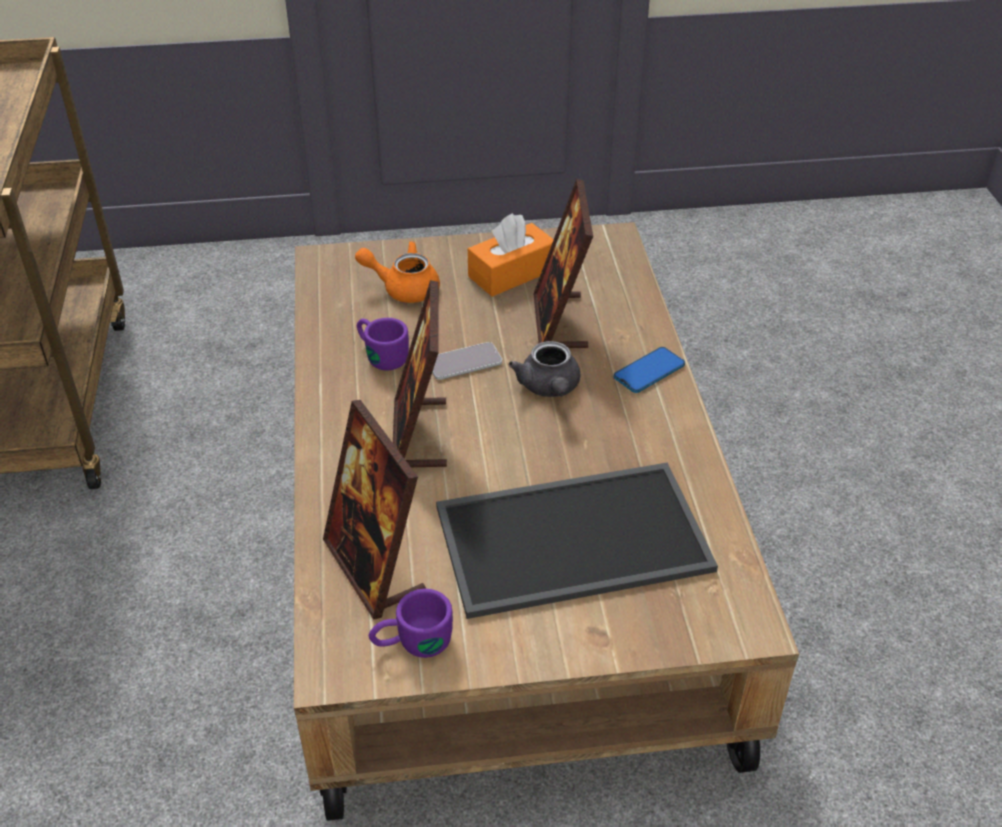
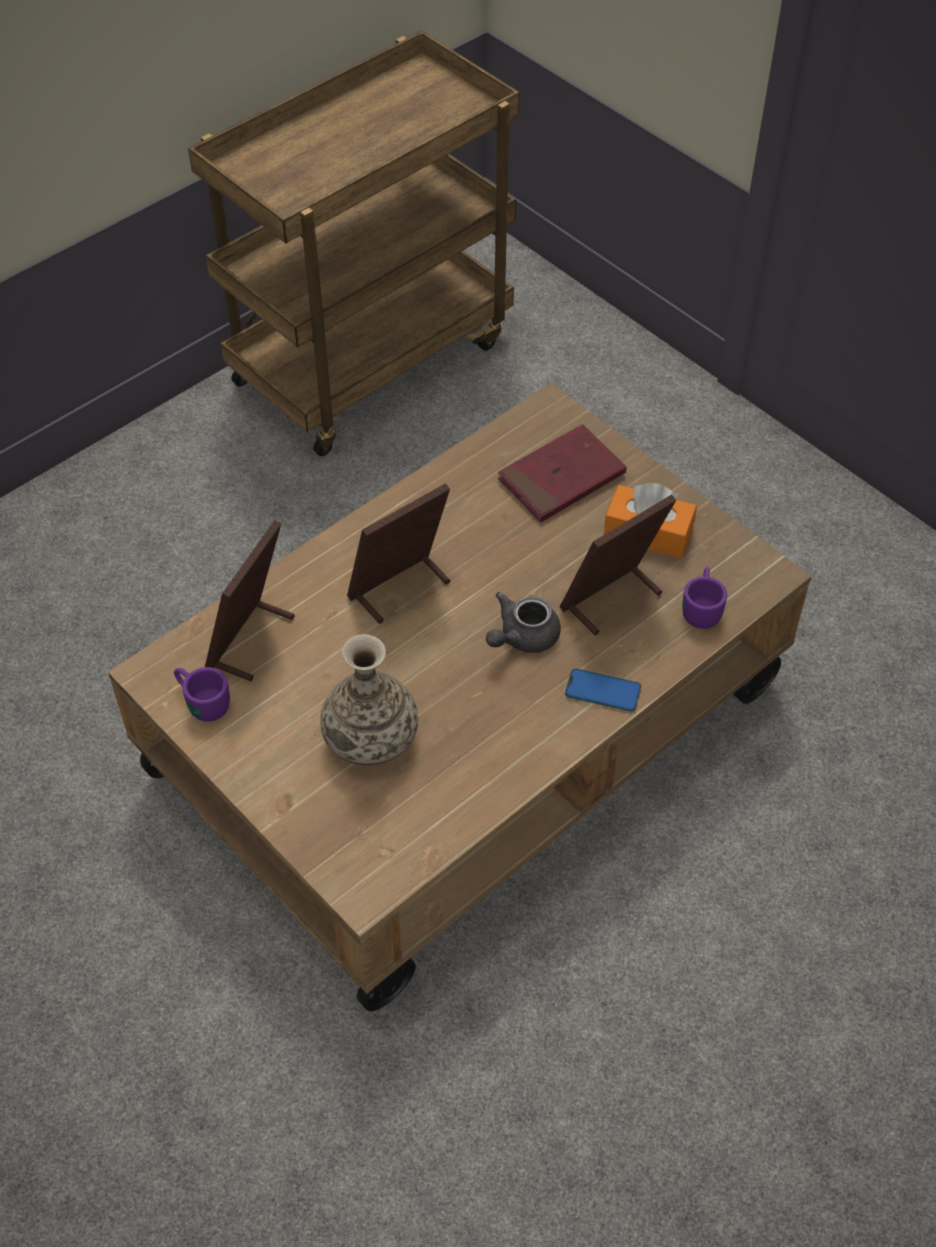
camera: 55 degrees right, 10 degrees up
orange teapot [355,241,440,303] -> red book [498,424,627,522]
purple mug [357,318,409,371] -> purple mug moved to [682,567,727,629]
phone [432,342,502,380] -> none
tray [436,463,718,619] -> vase [320,634,418,766]

